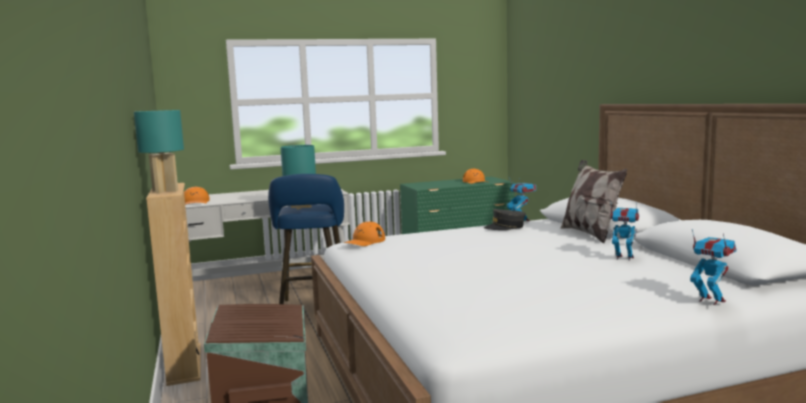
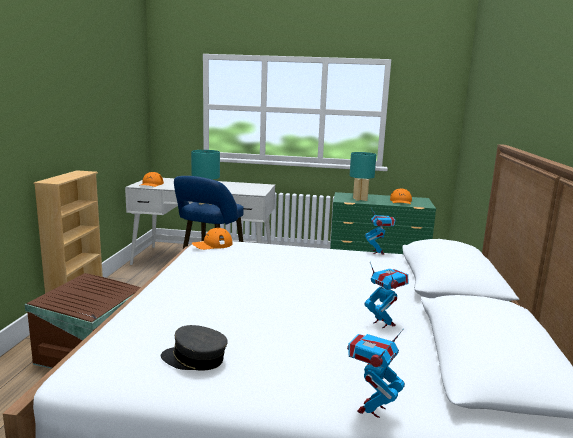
camera: 25 degrees right, 5 degrees up
turquoise table lamp [134,110,184,193] -> turquoise table lamp moved to [349,152,376,201]
grey cap [484,209,526,230] -> grey cap moved to [161,325,228,371]
pillow [560,160,627,243] -> none
toy robot [690,229,737,305] -> toy robot turned 135 degrees counterclockwise [347,328,405,418]

